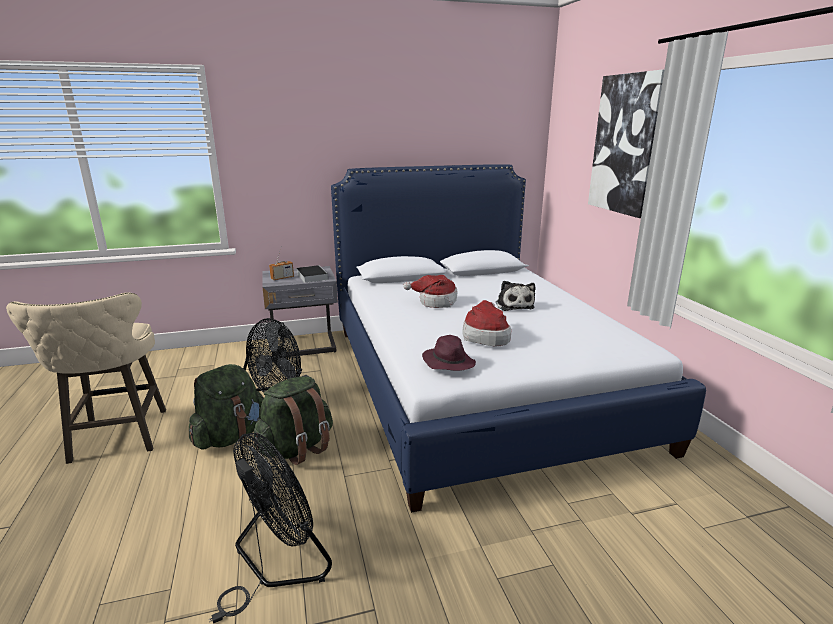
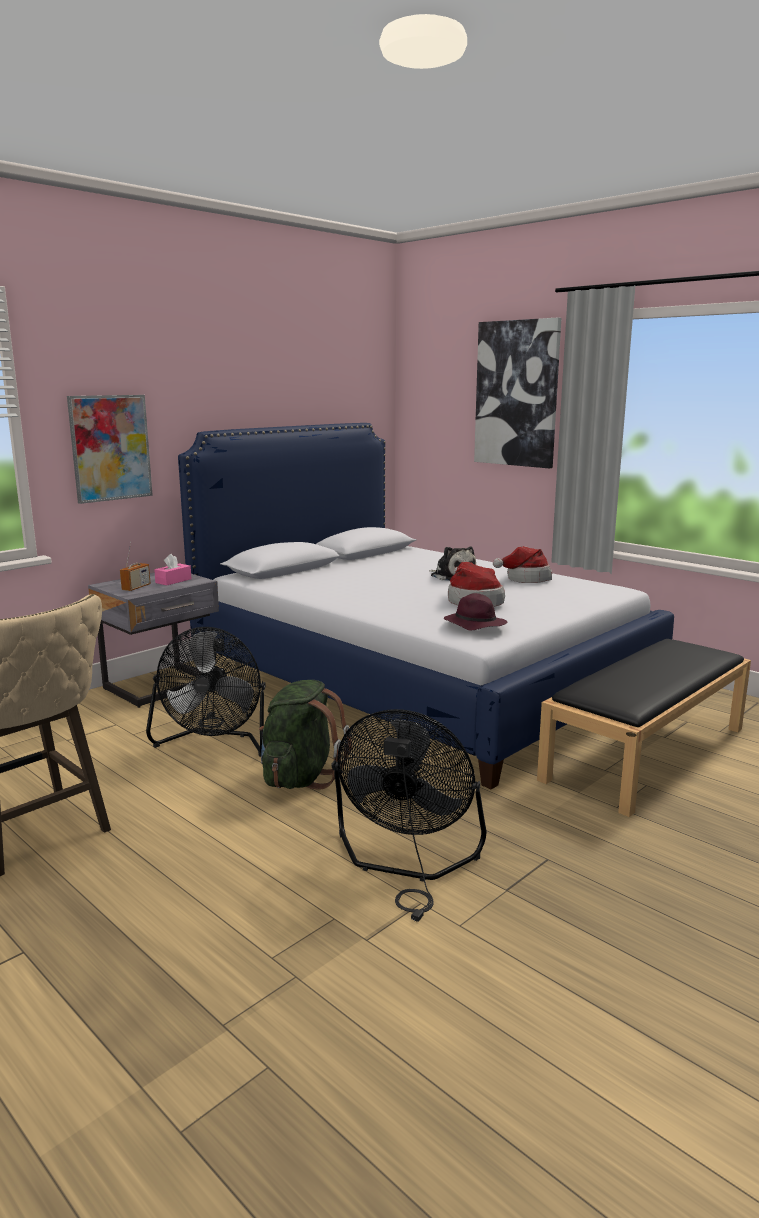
camera: 30 degrees left, 5 degrees down
green backpack [189,364,264,450] -> none
book [296,265,328,283] -> pink tissue box [154,554,192,585]
hat [403,275,457,308] -> hat moved to [493,546,552,583]
none -> picture [67,395,153,504]
none -> black bench [537,639,751,817]

